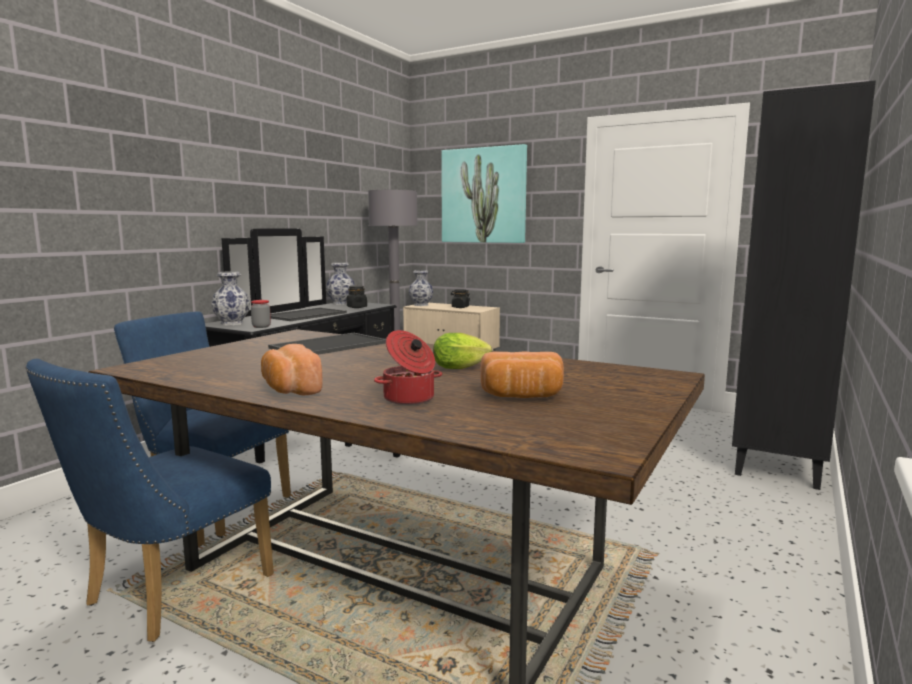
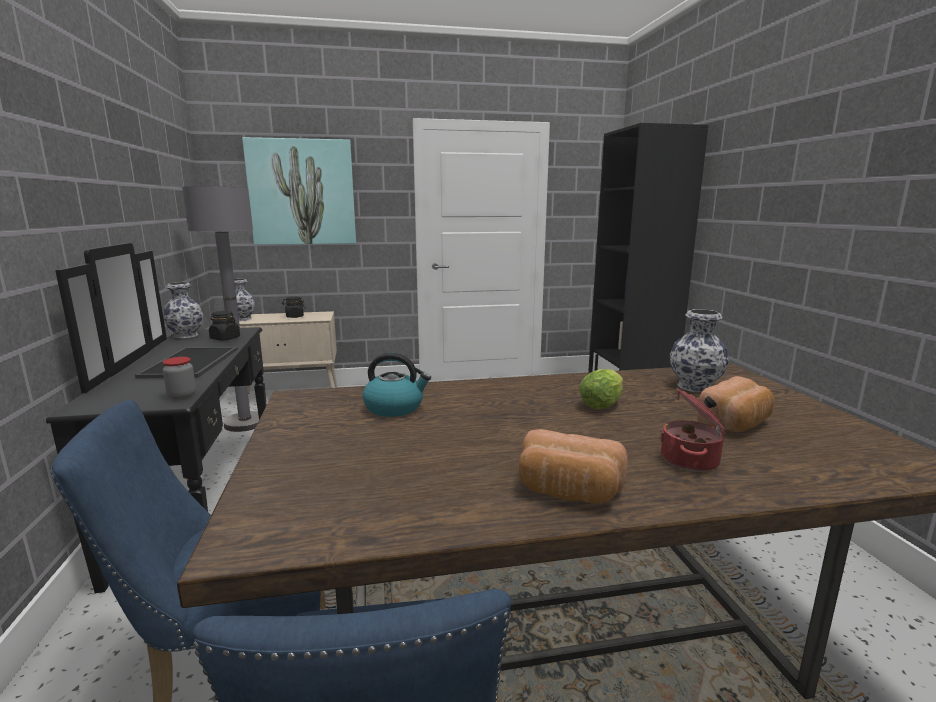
camera: 40 degrees left, 5 degrees up
vase [211,271,250,326] -> vase moved to [670,309,729,392]
tray [268,333,386,355] -> kettle [362,353,431,417]

